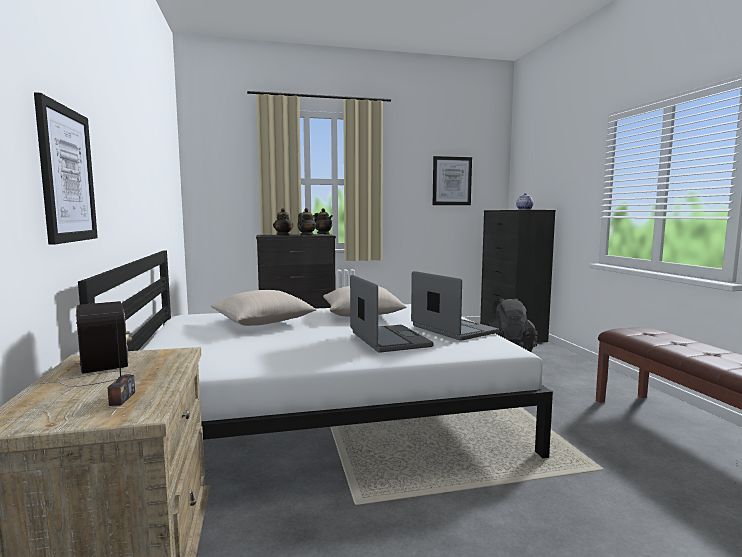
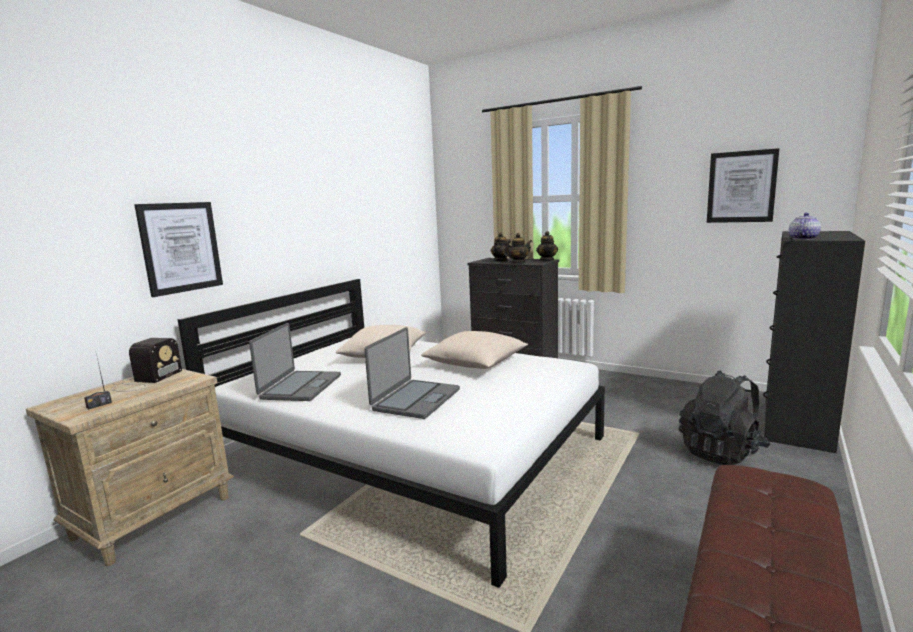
camera: 45 degrees right, 5 degrees up
laptop [411,271,499,341] -> laptop moved to [249,323,341,401]

